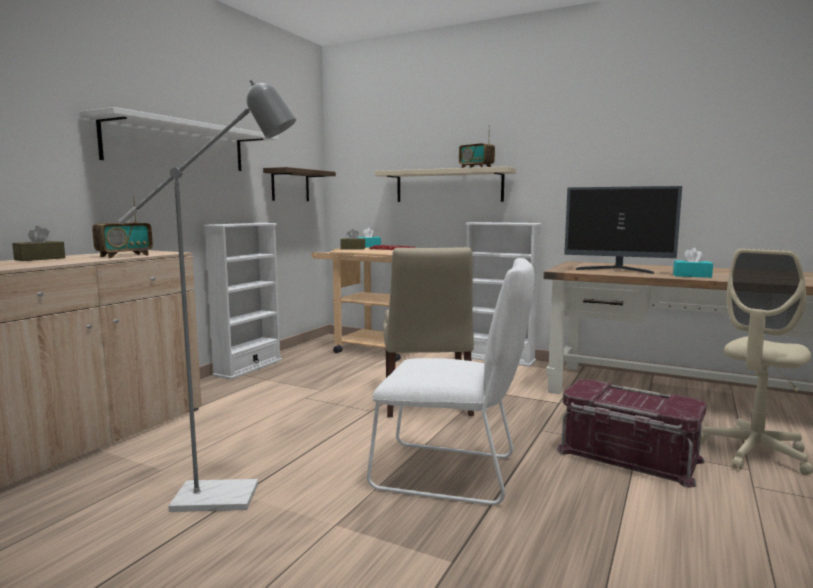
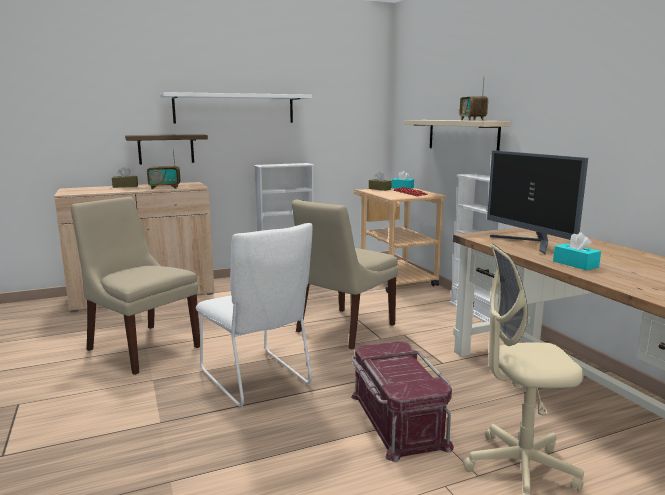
camera: 40 degrees right, 5 degrees up
grey floor lamp [119,80,296,512] -> beige chair [71,197,200,375]
shelf [263,167,336,201] -> shelf moved to [125,134,208,165]

